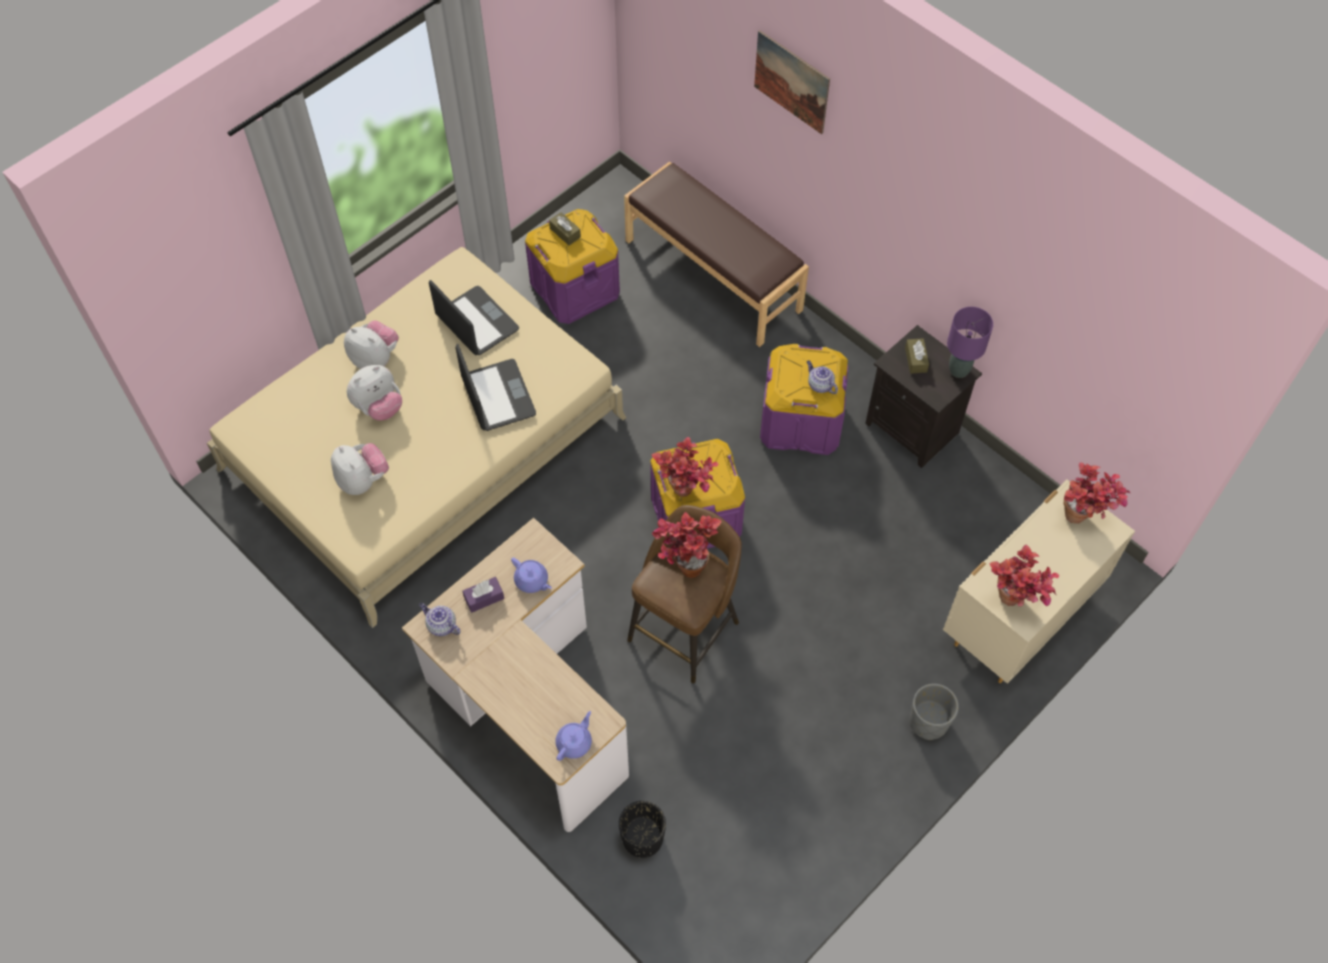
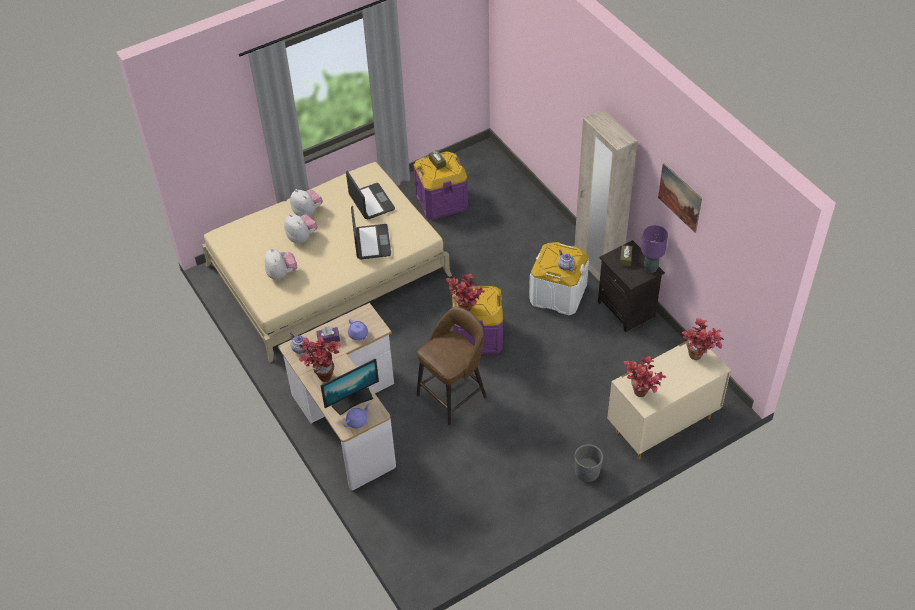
camera: 15 degrees right, 10 degrees down
plush toy [347,365,402,420] -> plush toy turned 105 degrees counterclockwise [284,214,317,244]
black planter [619,801,666,858] -> none
brown bench [624,162,809,347] -> none
potted plant [651,512,722,578] -> potted plant moved to [299,336,341,382]
picture [754,30,830,134] -> picture moved to [658,163,702,233]
purple storage box [760,344,849,455] -> white storage box [529,242,589,315]
none -> monitor [321,359,379,415]
none -> beige wardrobe [574,109,637,281]

